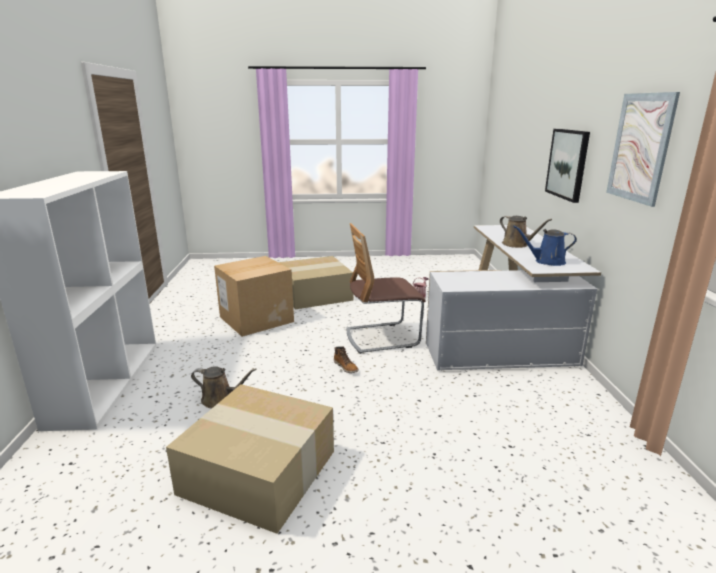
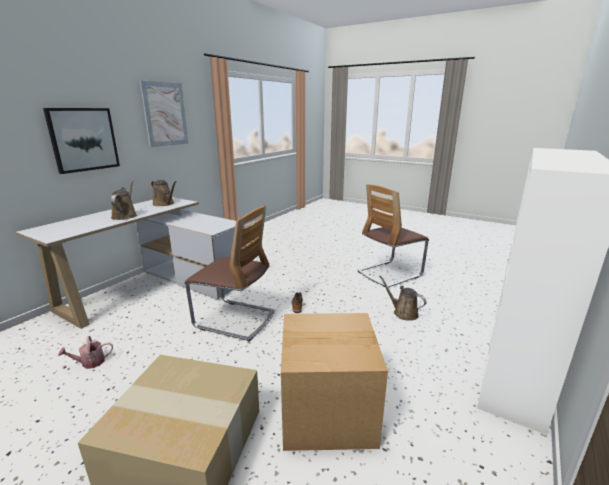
camera: 145 degrees left, 0 degrees up
cardboard box [166,384,334,534] -> chair [358,184,429,288]
blue watering can [513,226,577,266] -> brown watering can [151,180,177,206]

